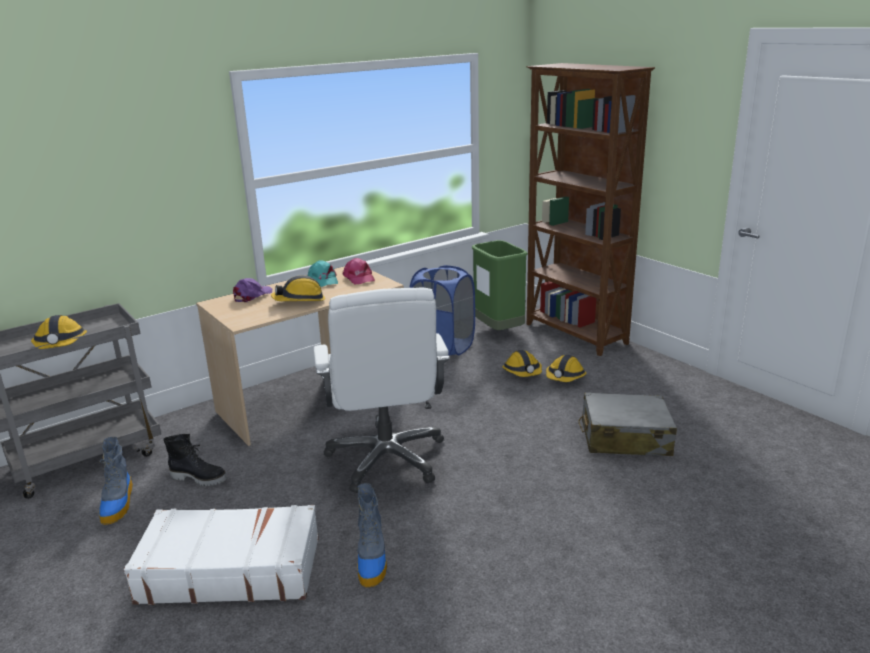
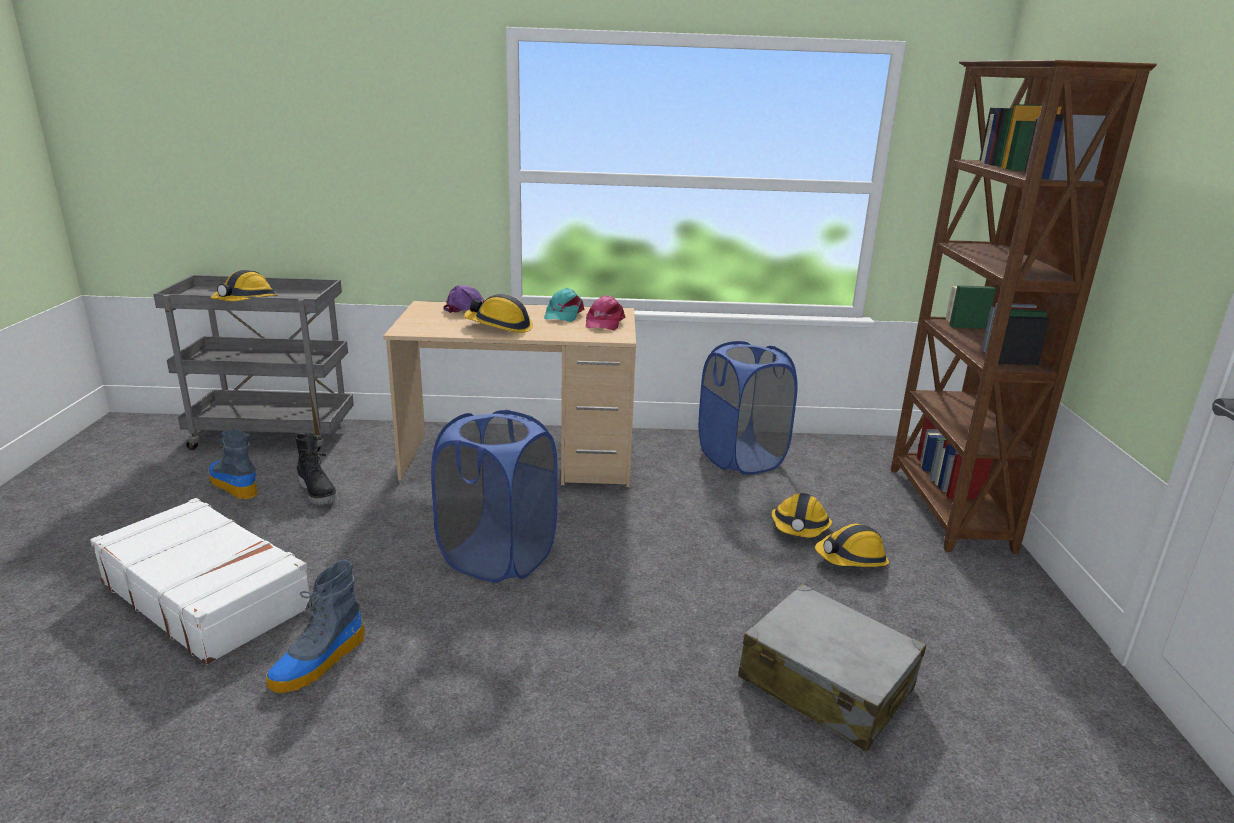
camera: 35 degrees right, 0 degrees up
boot [99,437,133,525] -> boot turned 105 degrees clockwise [208,429,258,499]
white office chair [314,288,450,493] -> blue laundry basket [431,410,558,583]
green trash can [472,240,528,330] -> none

